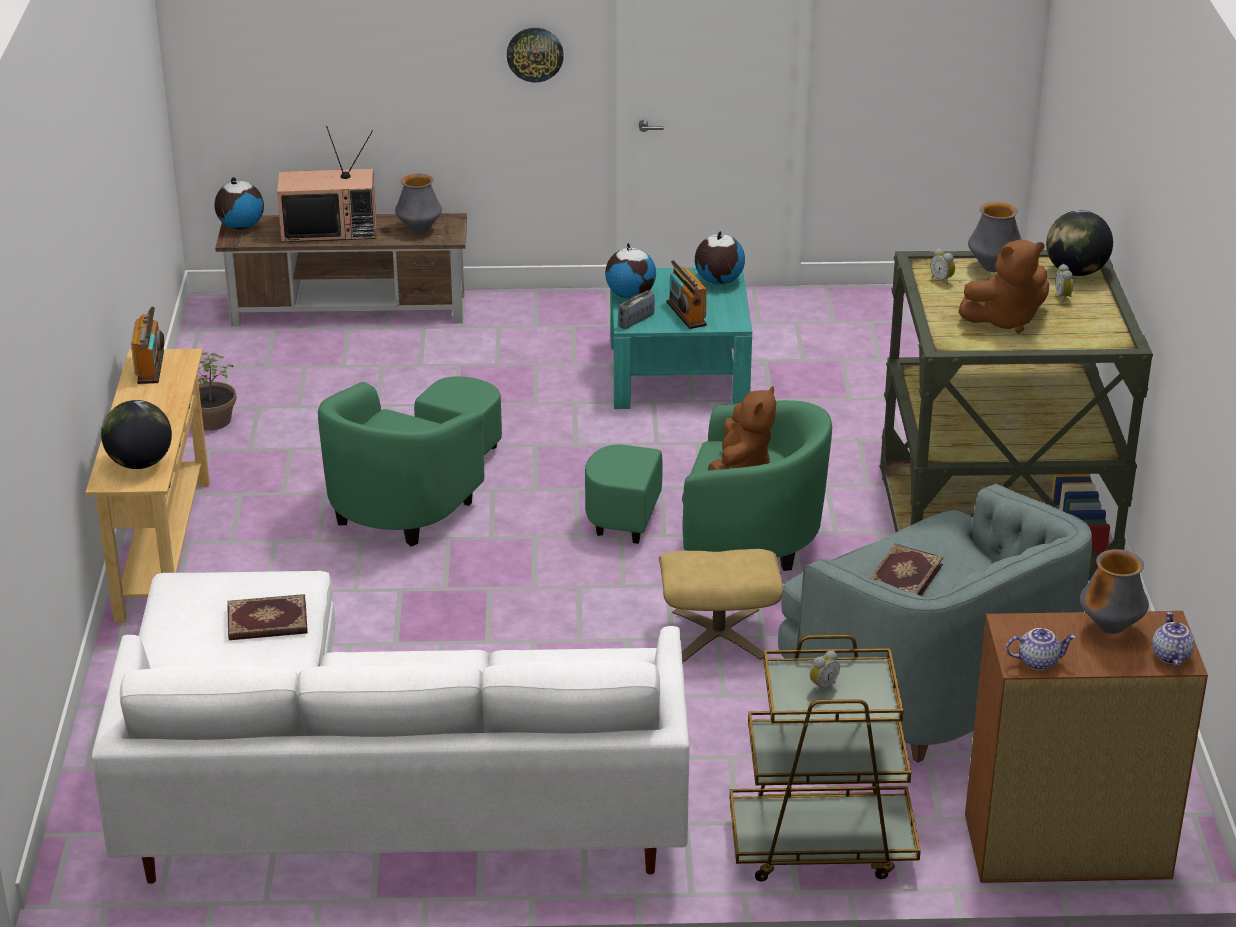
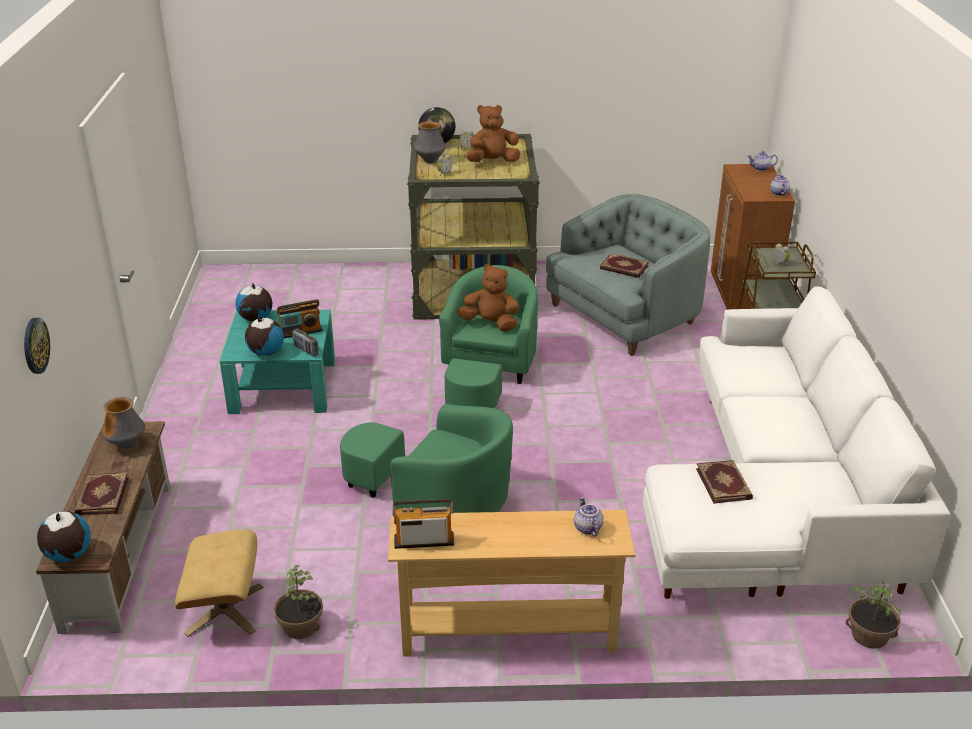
camera: 90 degrees left, 0 degrees up
globe [101,400,172,469] -> teapot [574,497,603,536]
television [277,126,376,242] -> book [75,472,129,515]
wall clock [507,28,564,82] -> wall clock moved to [24,318,50,374]
beige ottoman [659,549,783,662] -> beige ottoman moved to [175,529,263,637]
brown plush toy [958,239,1050,333] -> brown plush toy turned 90 degrees counterclockwise [466,105,520,162]
vase [1080,549,1149,634] -> none
none -> potted plant [846,581,901,649]

